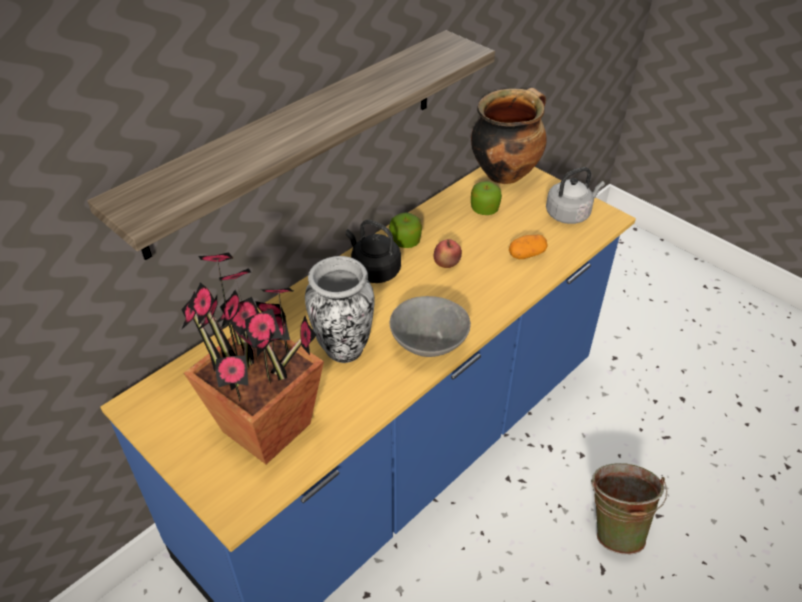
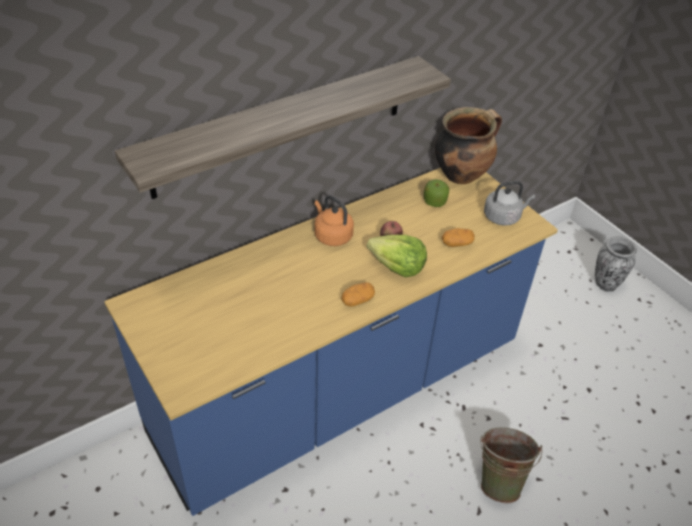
camera: 10 degrees right, 0 degrees up
potted plant [181,252,324,464] -> none
vase [305,256,375,363] -> vase moved to [595,236,637,292]
black kettle [346,220,401,283] -> orange kettle [314,195,354,246]
apple [389,213,422,248] -> none
grey bowl [390,296,471,357] -> potato [341,282,375,307]
none -> lettuce [367,235,427,278]

